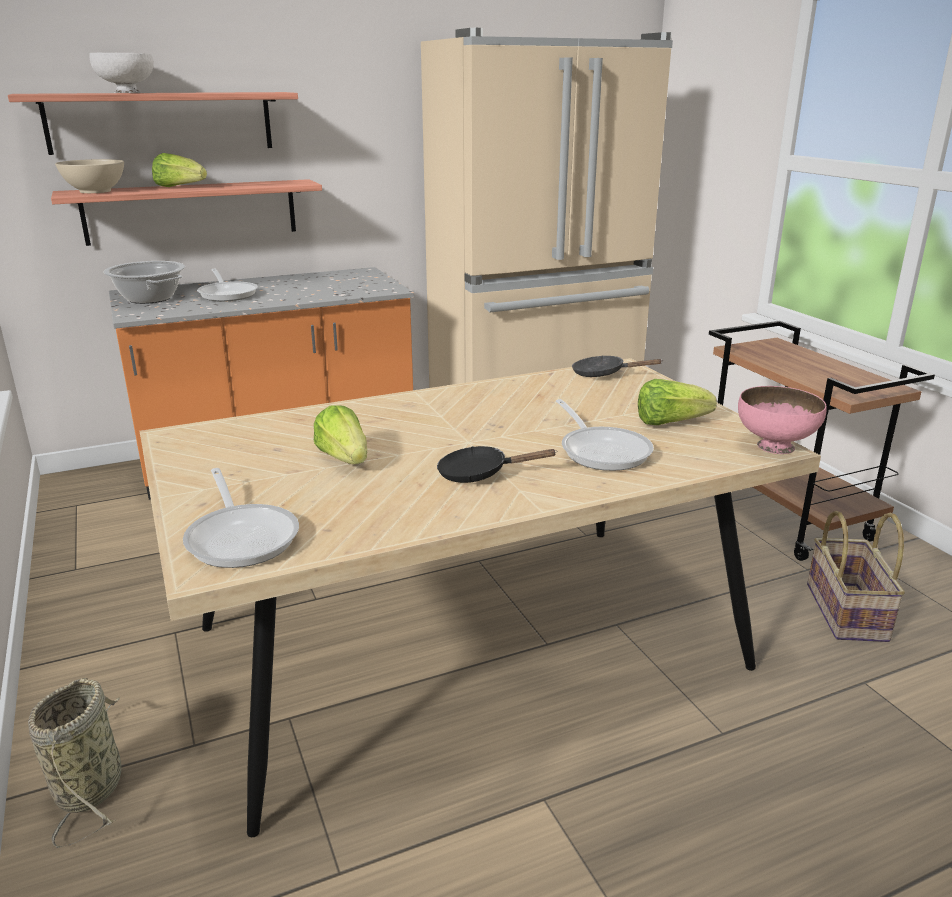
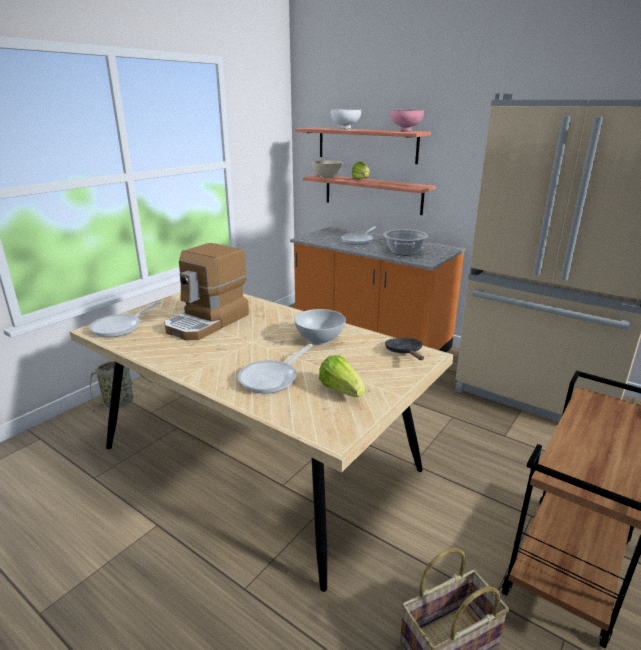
camera: 60 degrees right, 0 degrees up
cooking pot [103,261,185,304] -> cooking pot moved to [383,229,428,255]
lettuce [314,405,367,464] -> coffee machine [164,243,249,340]
black frying pan [437,446,557,483] -> none
pink bowl [738,386,827,454] -> pink bowl moved to [391,110,424,132]
none -> white bowl [294,309,346,345]

